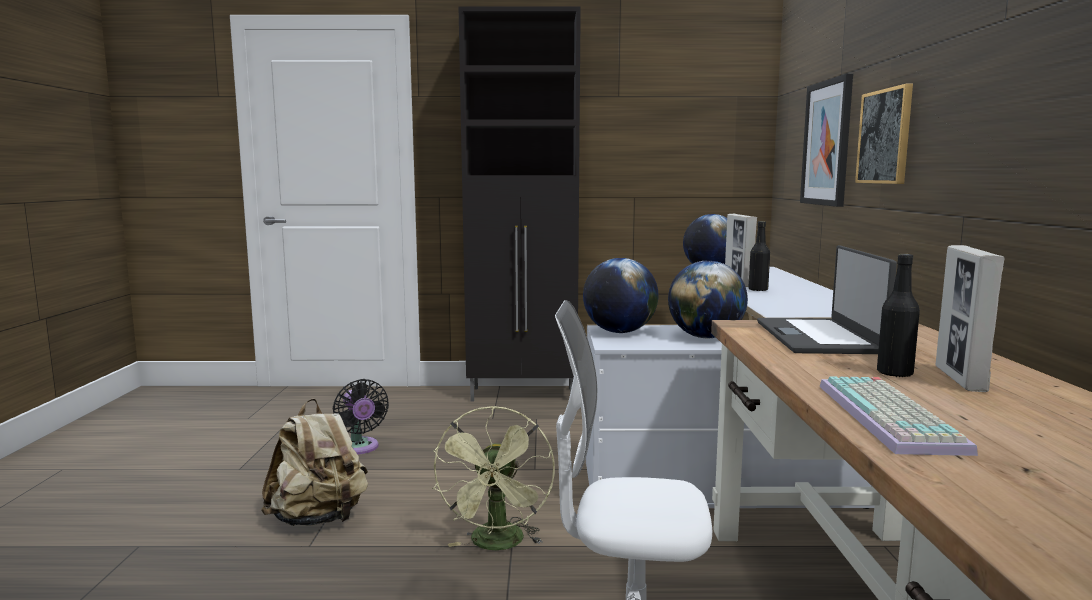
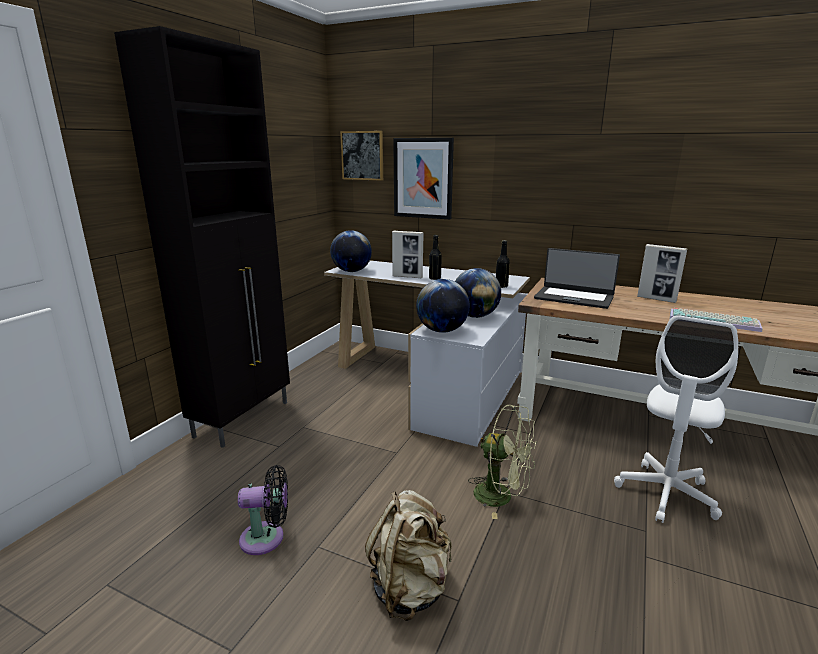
camera: 65 degrees left, 10 degrees up
picture [855,84,913,184] -> picture moved to [340,131,383,181]
black bottle [877,254,920,378] -> black bottle moved to [496,240,510,288]

